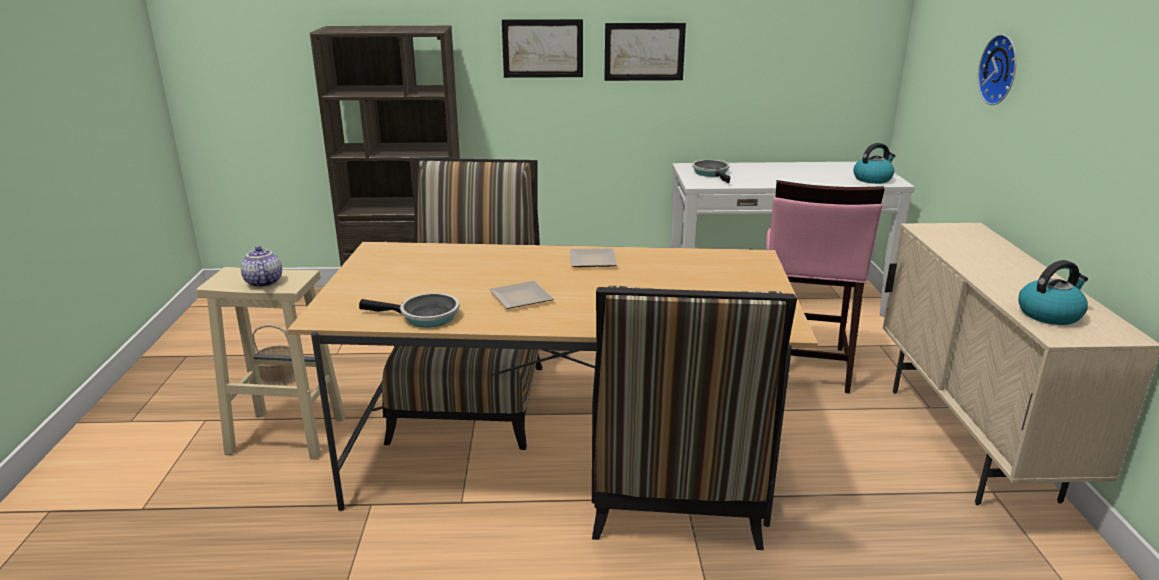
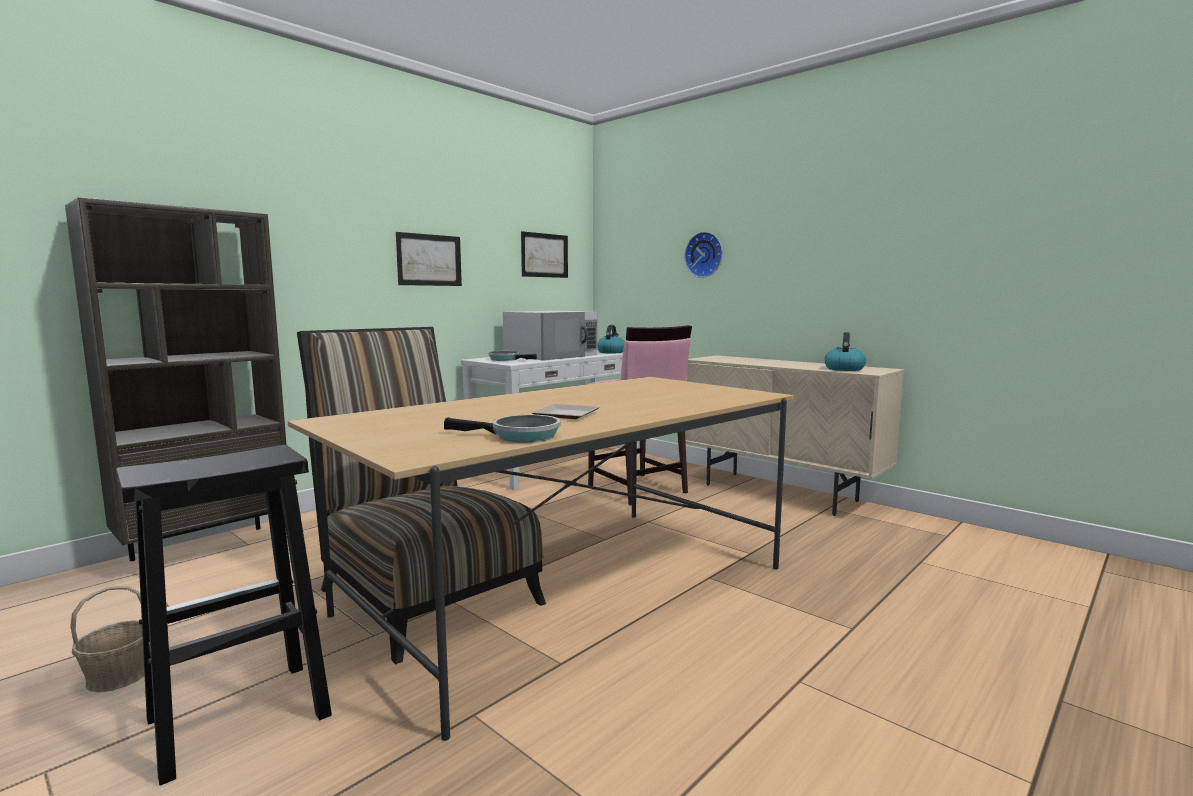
camera: 45 degrees left, 15 degrees down
beige stool [196,267,345,460] -> black stool [116,445,332,786]
teapot [241,246,282,287] -> none
frying pan [359,293,459,327] -> frying pan turned 45 degrees clockwise [444,415,561,442]
picture [502,19,583,78] -> picture moved to [521,231,568,278]
plate [570,248,617,267] -> none
chair [592,286,797,550] -> none
none -> white microwave [503,311,598,361]

